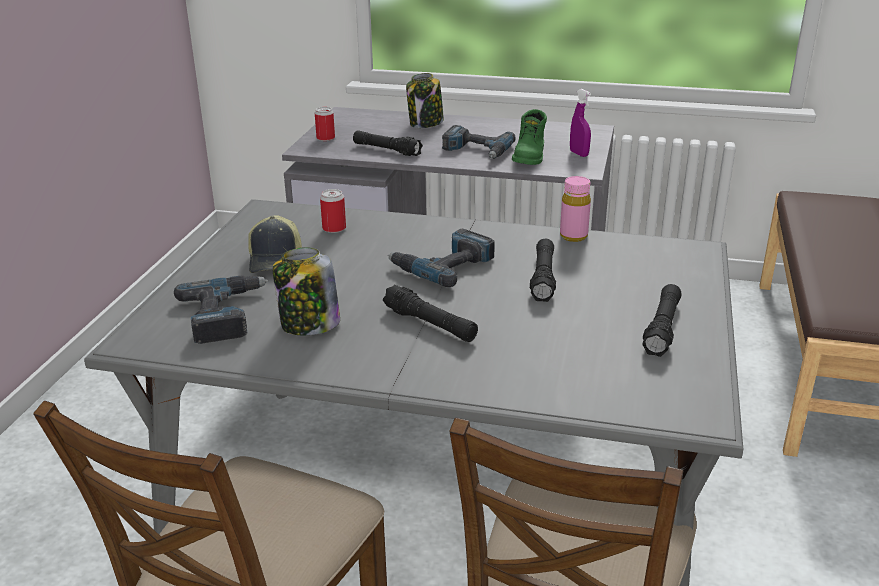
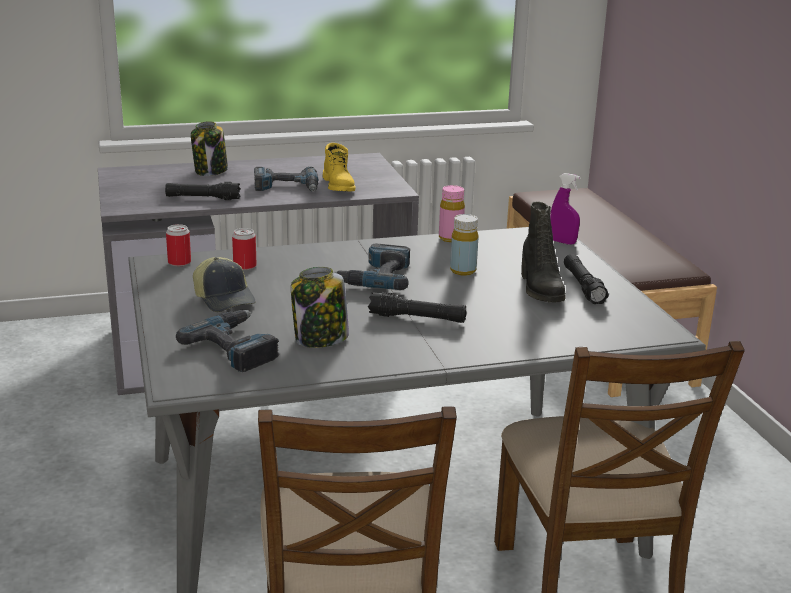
camera: 30 degrees left, 5 degrees down
can [315,107,335,141] -> can moved to [166,224,191,266]
green boot [512,109,547,165] -> yellow boot [322,143,356,191]
black flashlight [530,239,556,302] -> yellow bottle [450,214,479,276]
purple spray bottle [570,89,591,157] -> purple spray bottle moved to [550,173,581,245]
none -> black boot [521,202,566,303]

